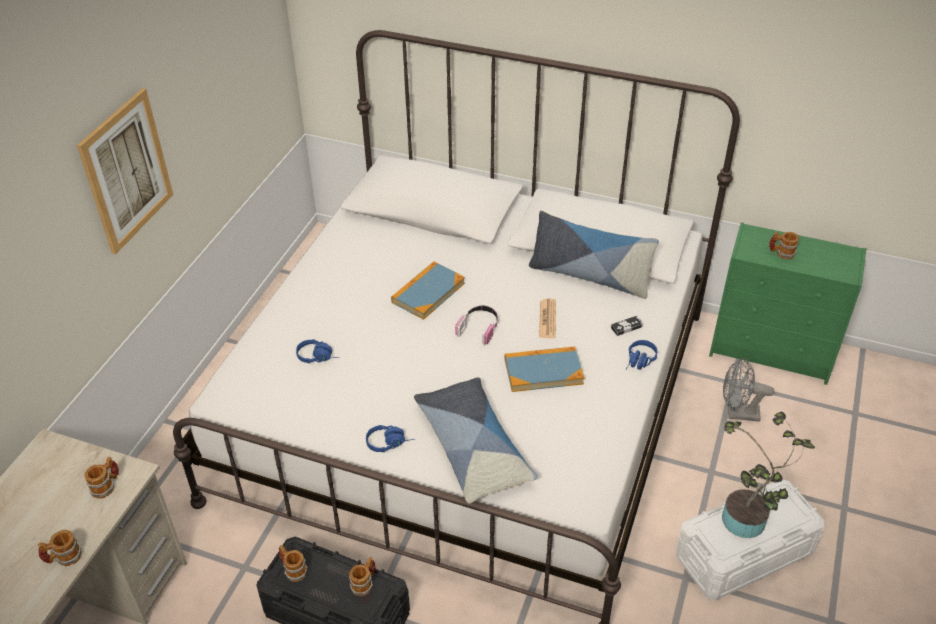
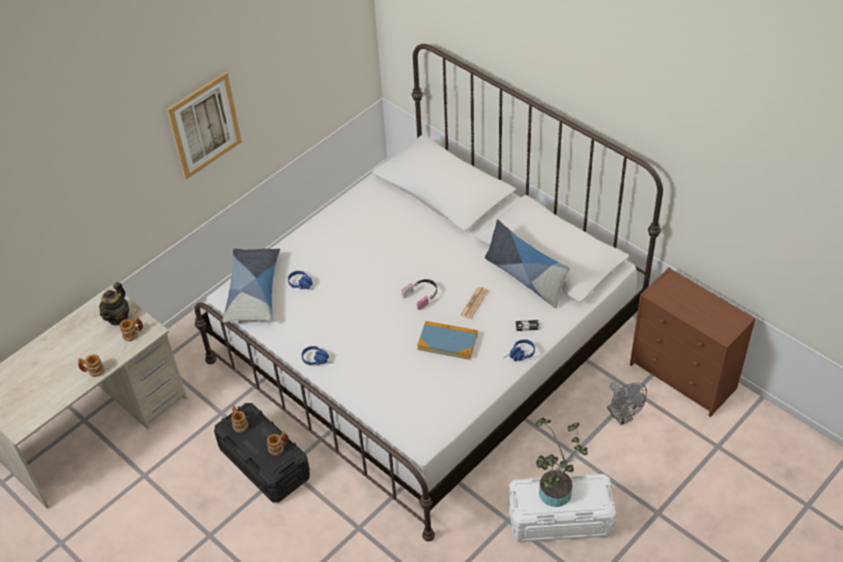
camera: 25 degrees right, 5 degrees up
book [391,261,465,320] -> none
pillow [414,377,538,503] -> pillow moved to [223,248,280,322]
green dresser [709,222,866,385] -> brown dresser [630,267,756,417]
grey fan [723,358,774,422] -> grey fan turned 150 degrees counterclockwise [607,382,647,425]
mug [769,231,799,259] -> none
none -> teapot [99,282,129,326]

